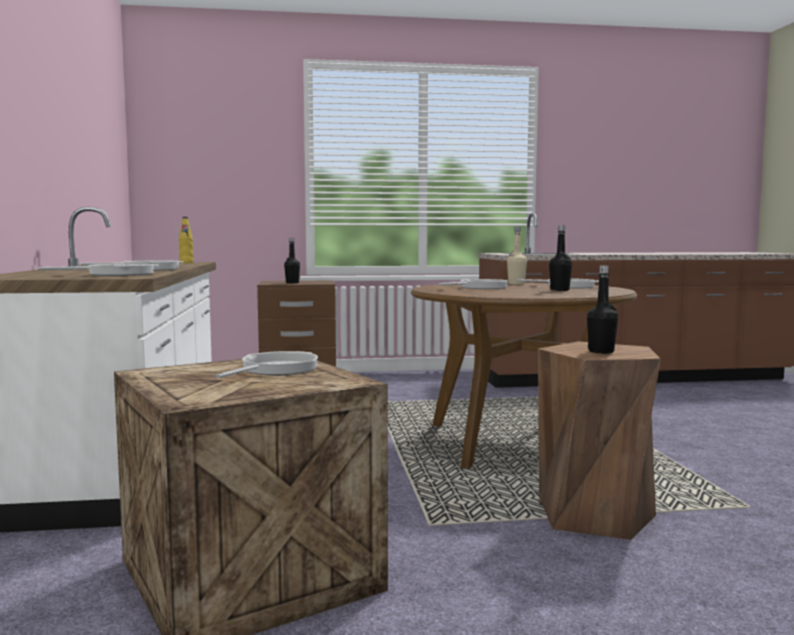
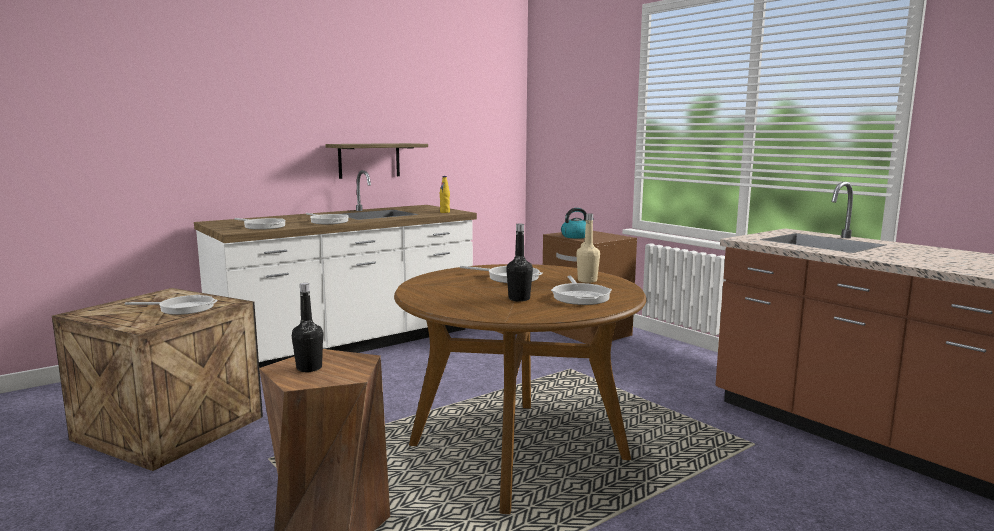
camera: 60 degrees right, 5 degrees up
black bottle [284,238,300,284] -> kettle [561,208,594,238]
none -> shelf [325,143,428,179]

